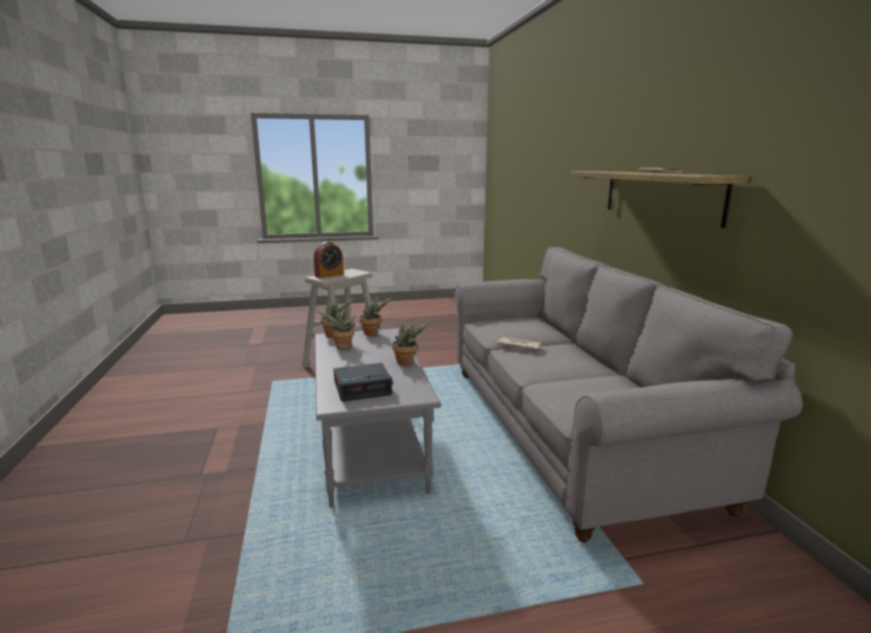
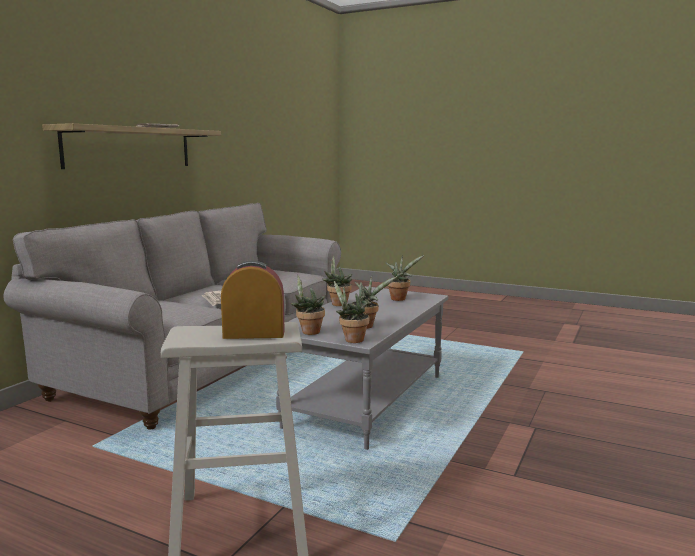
camera: 140 degrees left, 5 degrees down
alarm clock [334,363,393,402] -> potted plant [385,255,424,301]

